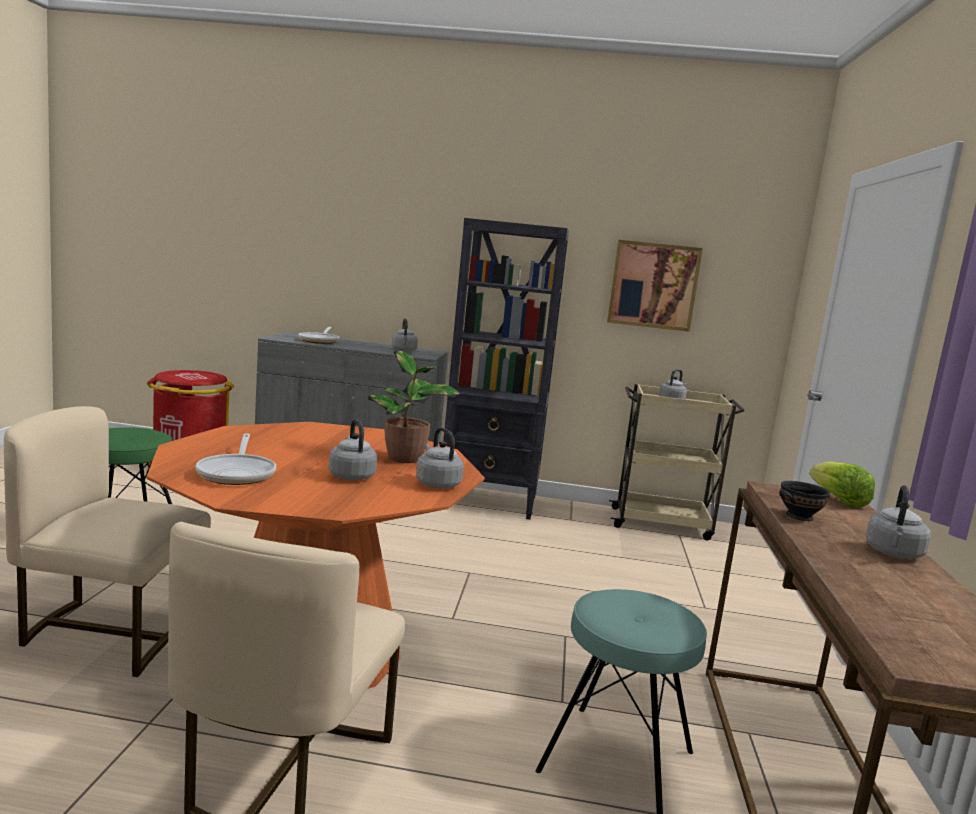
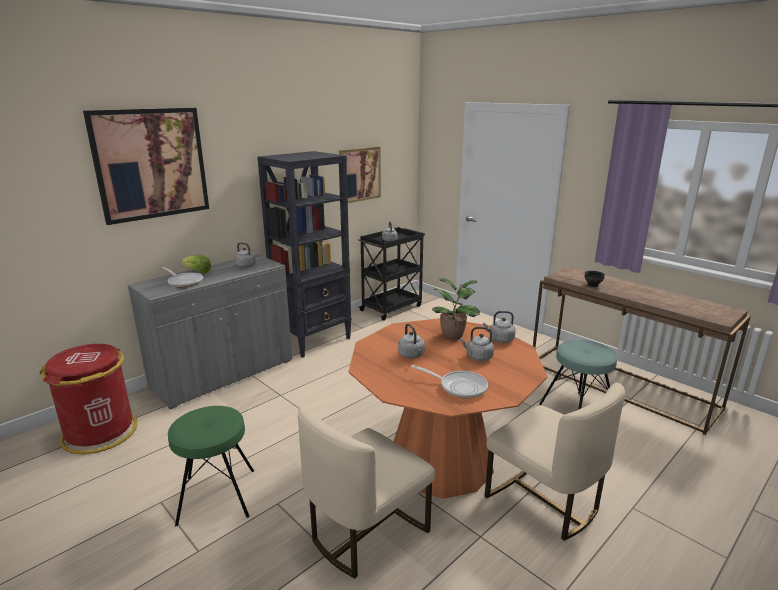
camera: 50 degrees left, 10 degrees up
beige cart [609,384,744,540] -> black cart [358,227,425,321]
lettuce [810,461,875,508] -> lettuce moved to [181,255,211,273]
grey kettle [866,485,931,559] -> grey kettle moved to [398,324,425,358]
none -> picture [83,108,209,225]

